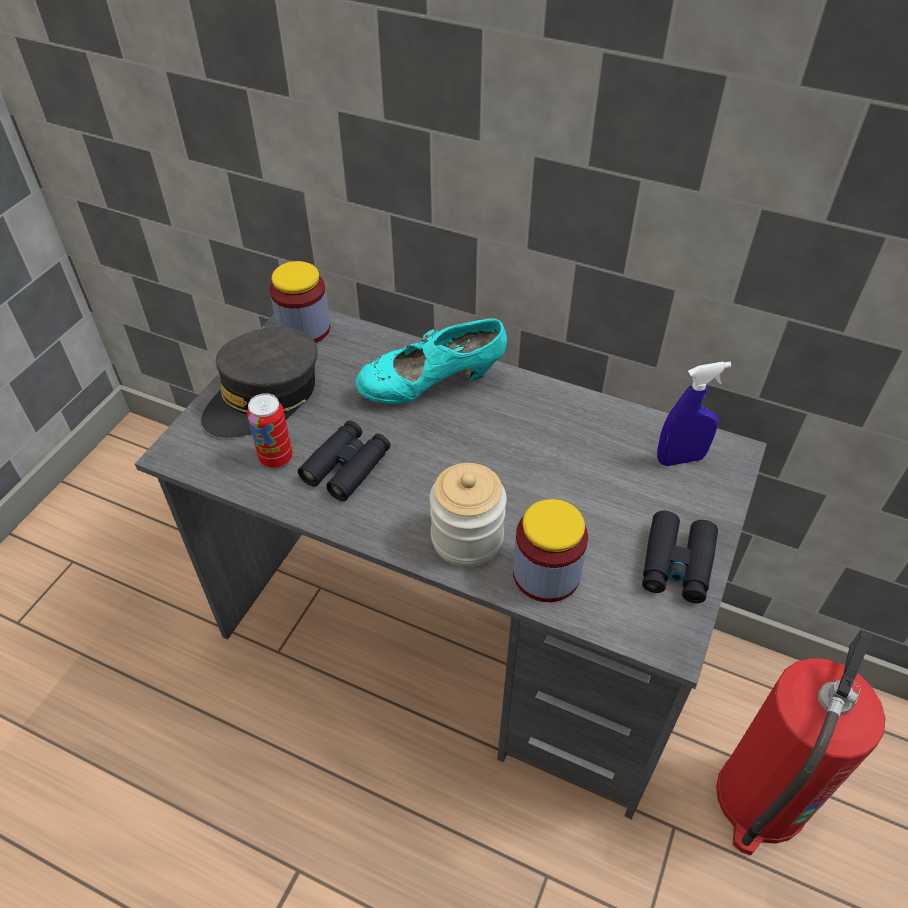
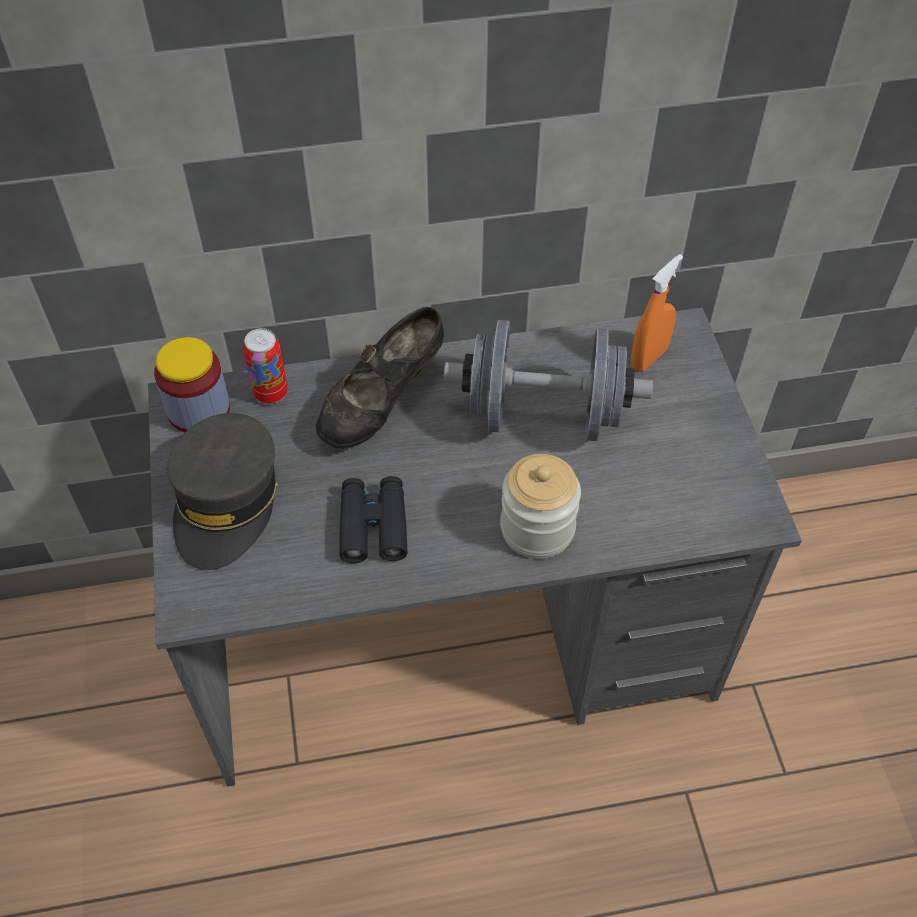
camera: 35 degrees left, 5 degrees up
can [247,393,293,469] -> can moved to [243,328,288,404]
turquoise shoe [356,318,507,404] -> black shoe [316,307,444,449]
jar [513,499,588,602] -> none
black binoculars [642,511,718,603] -> none
blue spray bottle [657,362,731,466] -> orange spray bottle [631,254,683,371]
fire extinguisher [716,631,885,855] -> none
none -> grey dumbbell [444,320,653,441]

